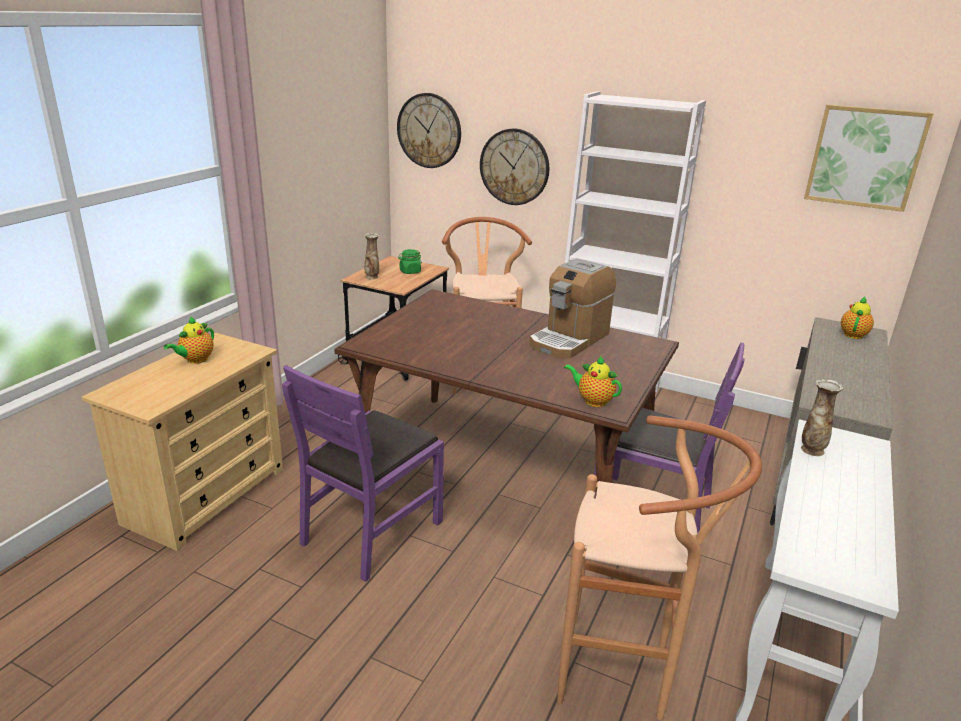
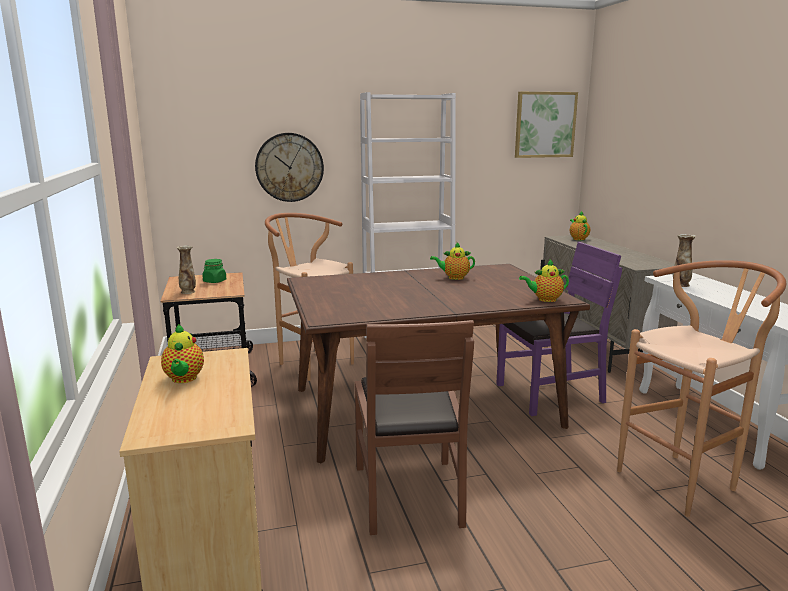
camera: 40 degrees left, 10 degrees down
purple chair [282,365,444,582] -> brown chair [355,320,474,535]
wall clock [397,93,461,168] -> none
coffee machine [529,258,616,358] -> teapot [430,242,475,280]

